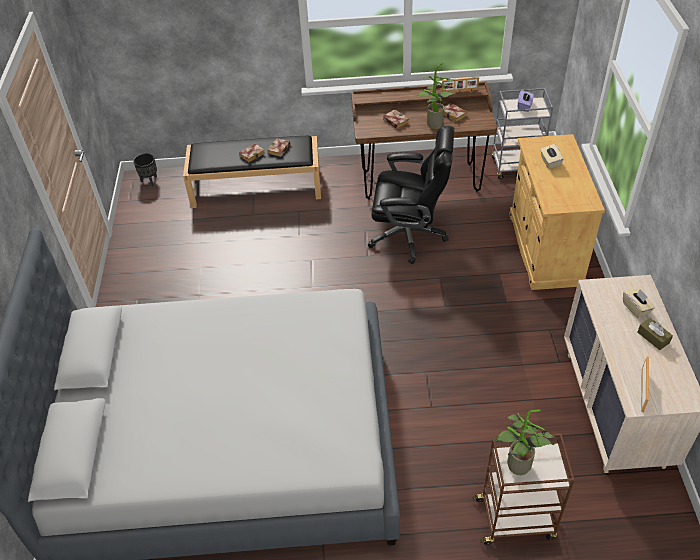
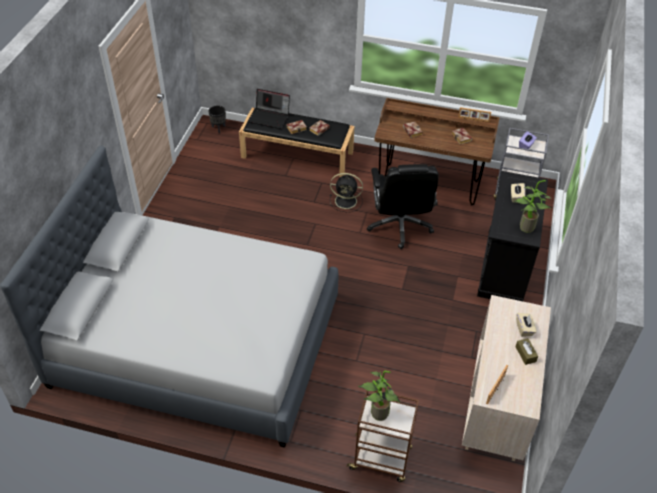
camera: 15 degrees right, 0 degrees up
black office chair [368,126,454,264] -> black office chair turned 60 degrees clockwise [367,164,439,249]
potted plant [417,62,455,129] -> potted plant moved to [514,180,552,233]
beige cabinet [509,134,605,290] -> black cabinet [477,171,548,301]
none -> laptop [249,89,290,129]
none -> black fan [330,173,363,212]

